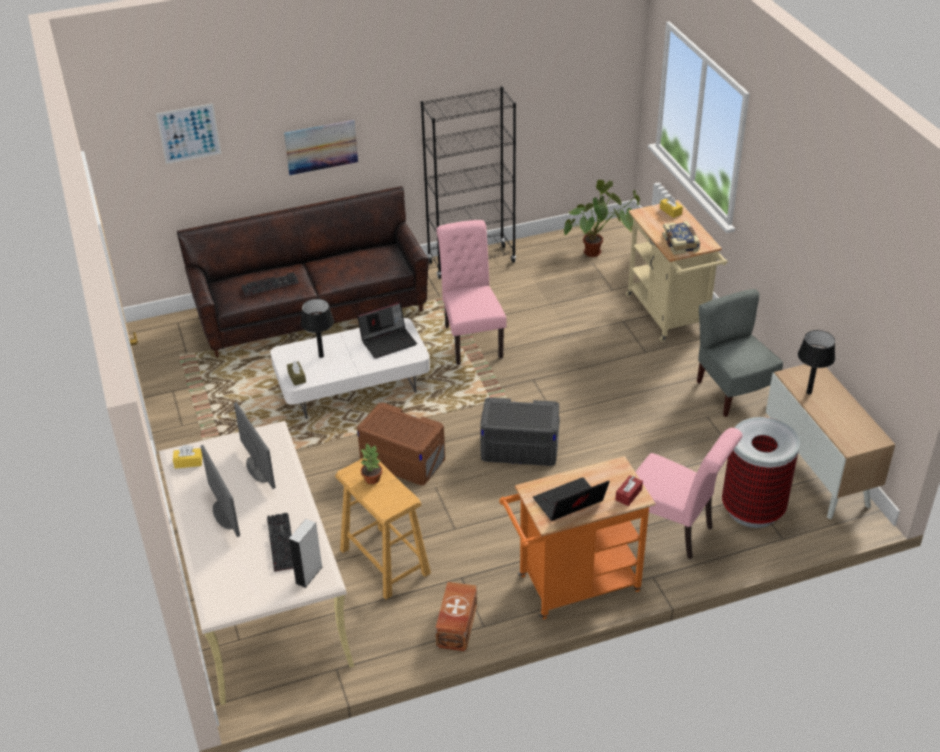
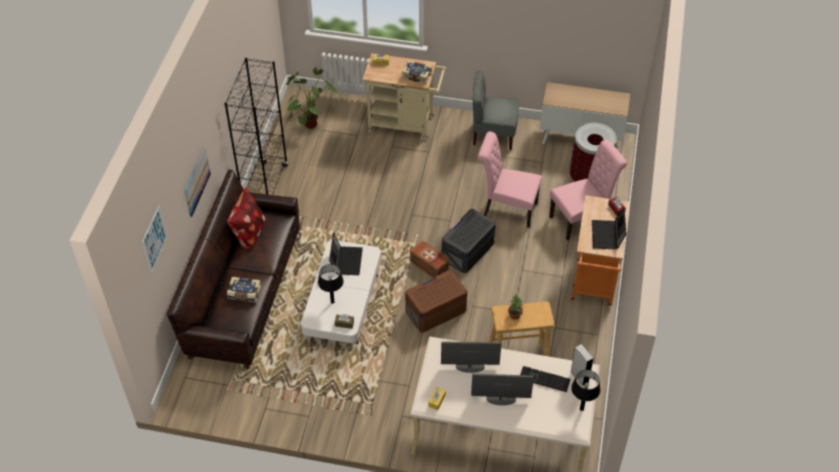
camera: 60 degrees left, 10 degrees up
keyboard [241,272,299,297] -> book [227,277,261,302]
brown storage box [435,582,477,651] -> brown storage box moved to [410,240,449,279]
pink chair [436,220,507,365] -> pink chair moved to [478,132,542,228]
black table lamp [798,330,835,395] -> black table lamp moved to [571,370,600,411]
none -> pillow [227,188,266,250]

